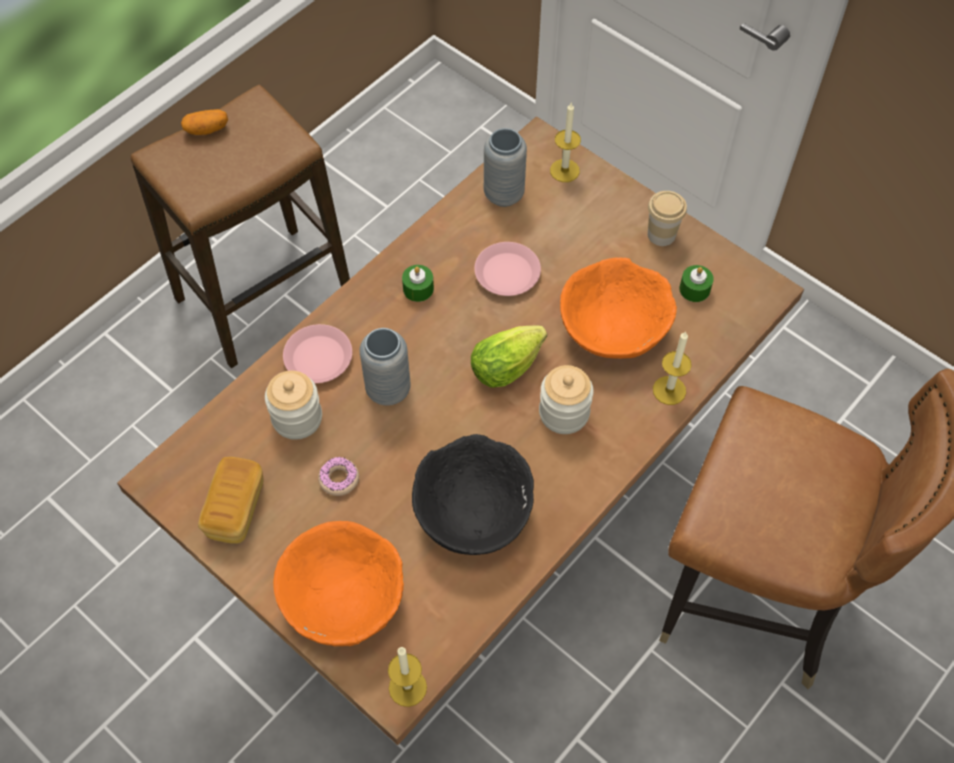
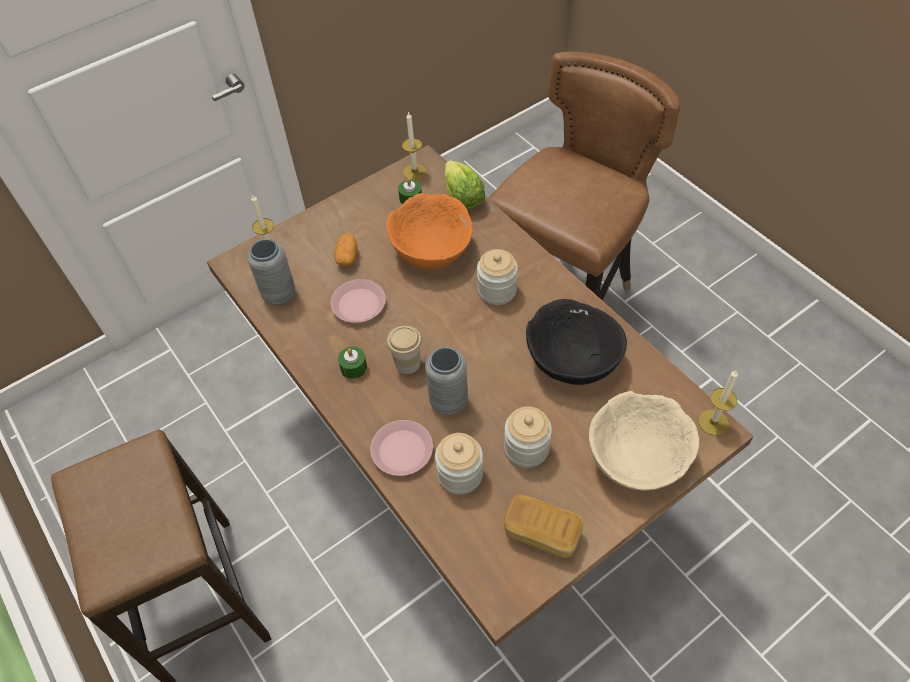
camera: 75 degrees left, 5 degrees down
potato [181,109,228,135] -> potato moved to [334,233,358,267]
orange bowl [273,521,404,646] -> beige bowl [589,391,699,491]
donut [318,457,359,496] -> jar [504,407,552,468]
lettuce [471,325,547,388] -> lettuce moved to [444,160,485,210]
cup [648,191,687,246] -> cup moved to [387,326,422,374]
candle [653,331,691,405] -> candle moved to [402,111,426,180]

